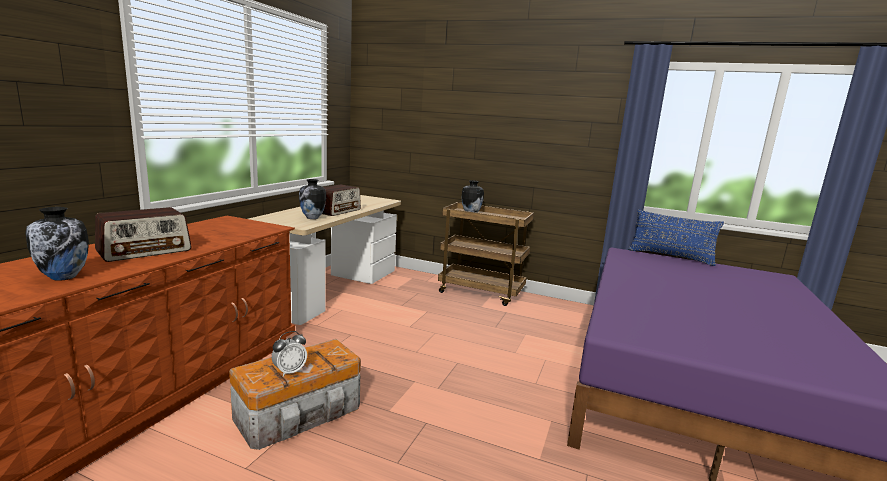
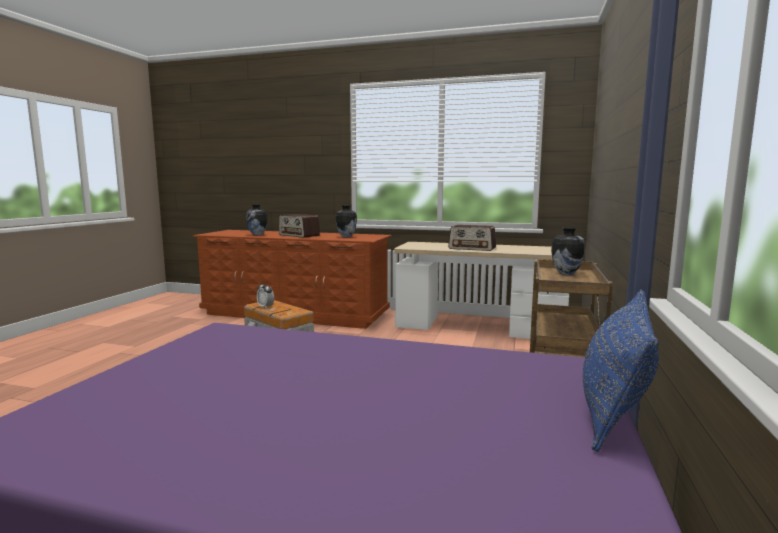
camera: 85 degrees right, 5 degrees down
vase [299,179,326,219] -> vase moved to [336,205,357,237]

